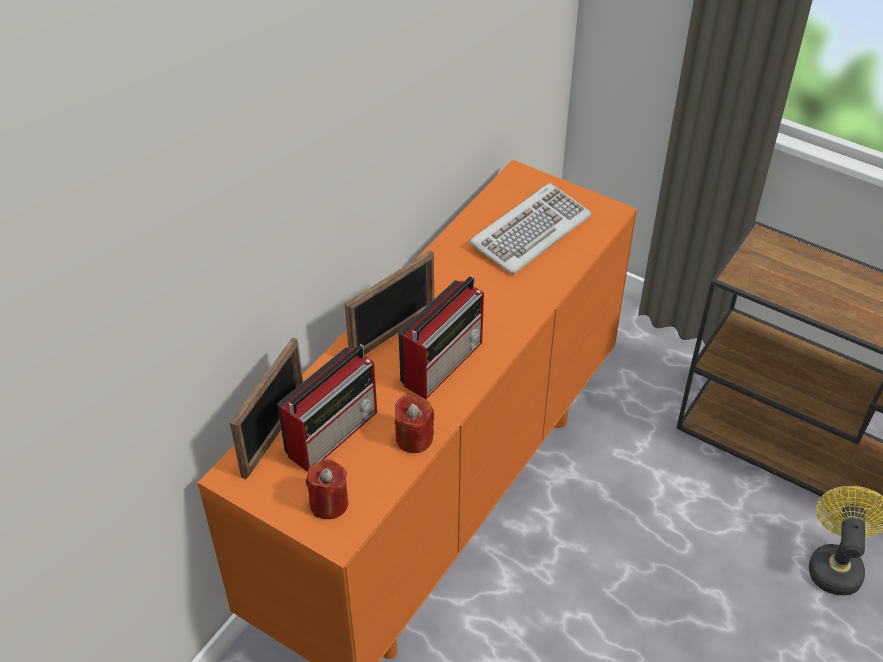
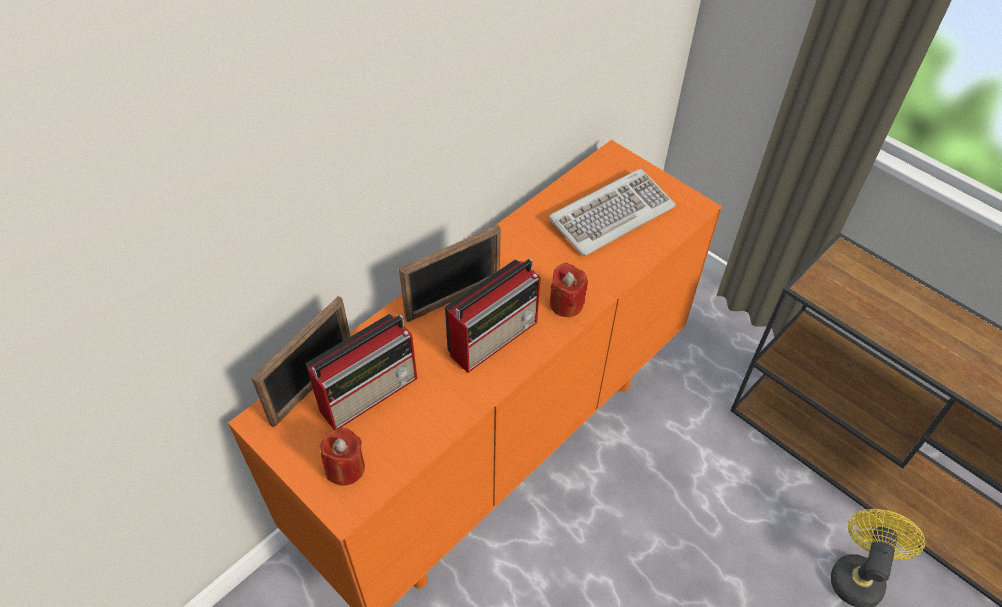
camera: 10 degrees right, 5 degrees up
red candle [395,394,434,453] -> red candle moved to [550,263,588,317]

